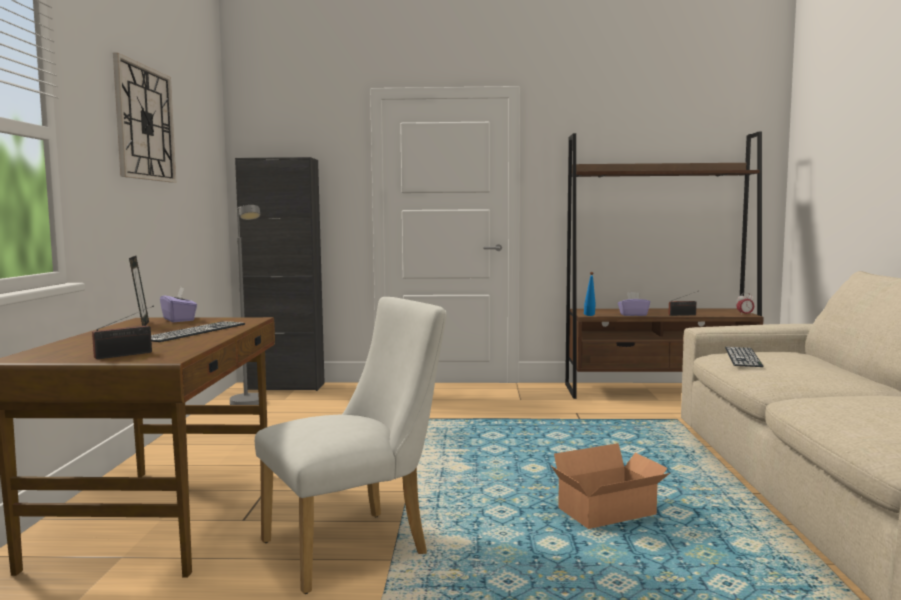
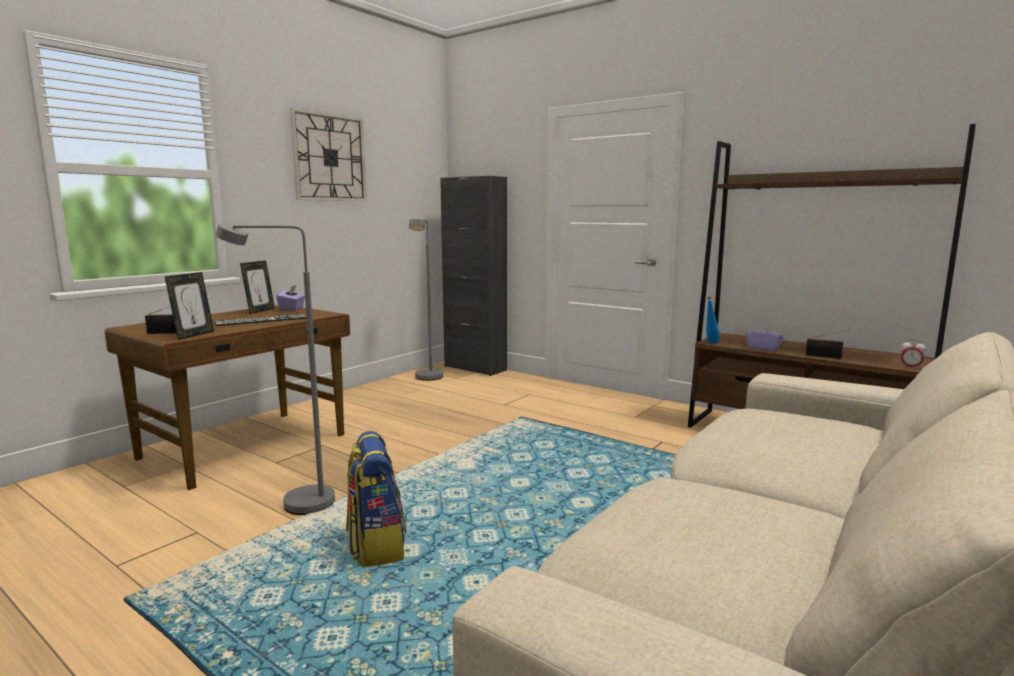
camera: 35 degrees right, 5 degrees up
white chair [255,297,447,594] -> grey floor lamp [215,224,335,515]
cardboard box [551,443,670,529] -> none
keyboard [725,347,764,367] -> none
none -> picture frame [165,272,214,340]
none -> backpack [346,431,406,568]

